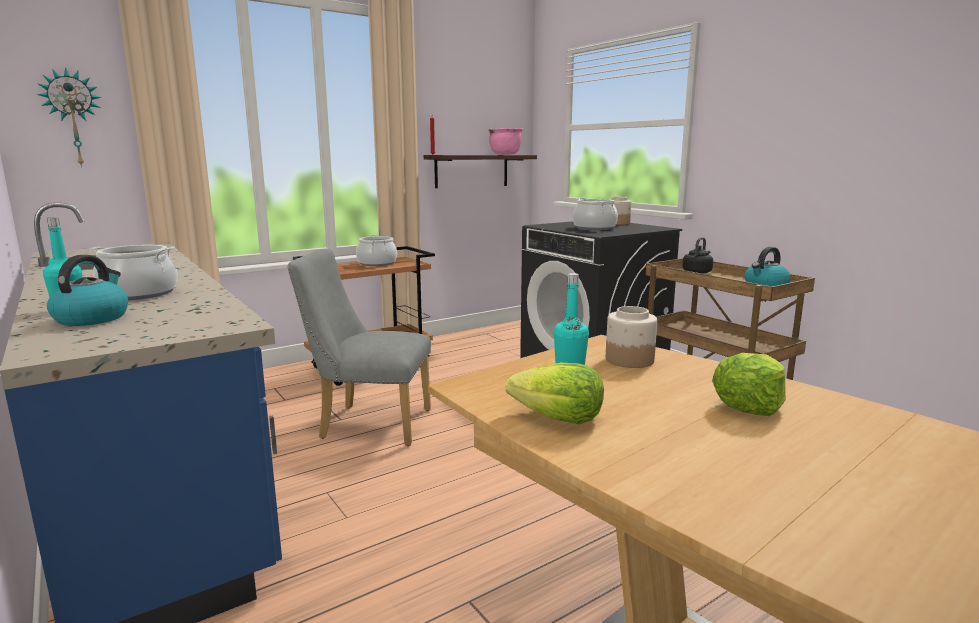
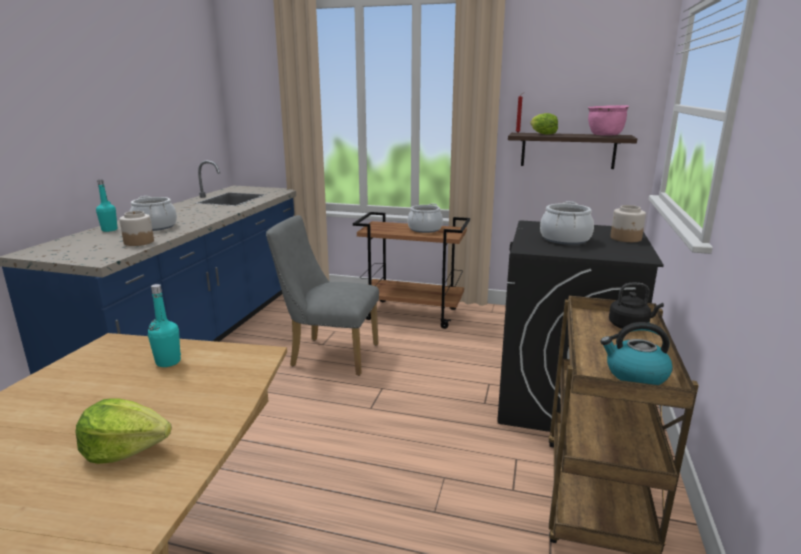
camera: 50 degrees right, 5 degrees up
wall clock [37,67,101,167] -> none
kettle [47,255,128,326] -> none
grey chair [288,249,431,446] -> grey chair turned 45 degrees counterclockwise [266,215,379,376]
lettuce [506,363,604,424] -> lettuce moved to [530,113,558,135]
jar [606,306,657,368] -> jar moved to [119,211,154,246]

